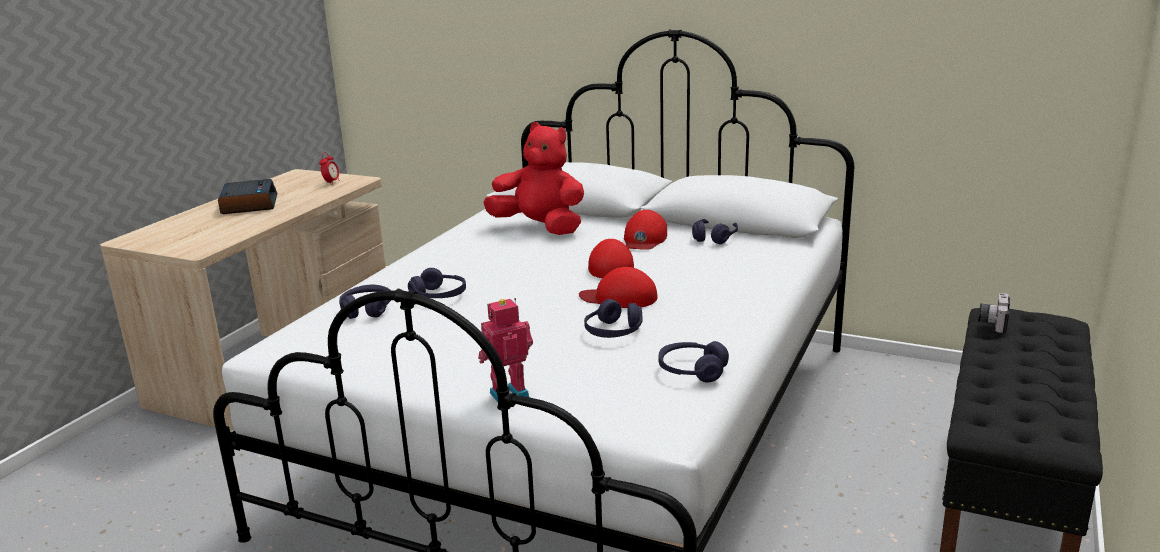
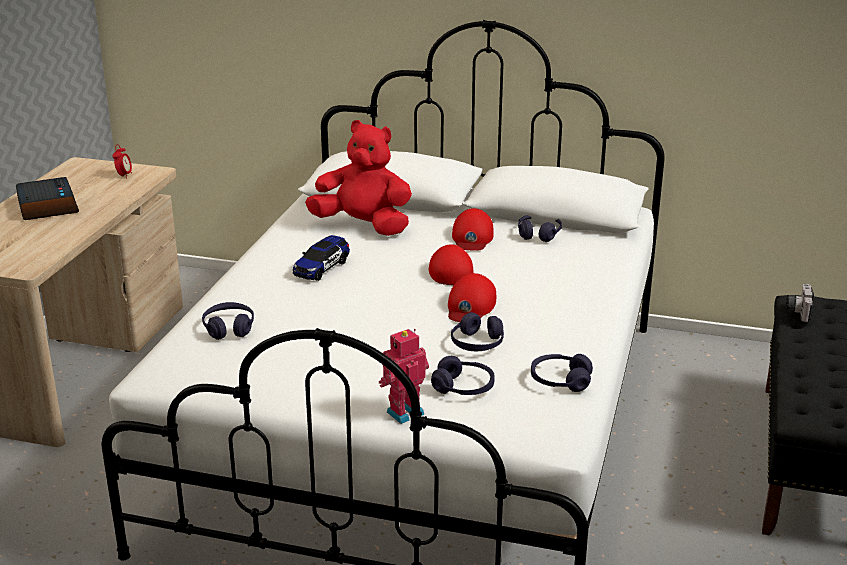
camera: 10 degrees left, 5 degrees up
purple headphones [408,268,466,298] -> purple headphones moved to [431,356,495,395]
red cap [579,267,658,308] -> red cap turned 75 degrees counterclockwise [448,273,496,322]
none -> toy car [293,235,350,281]

